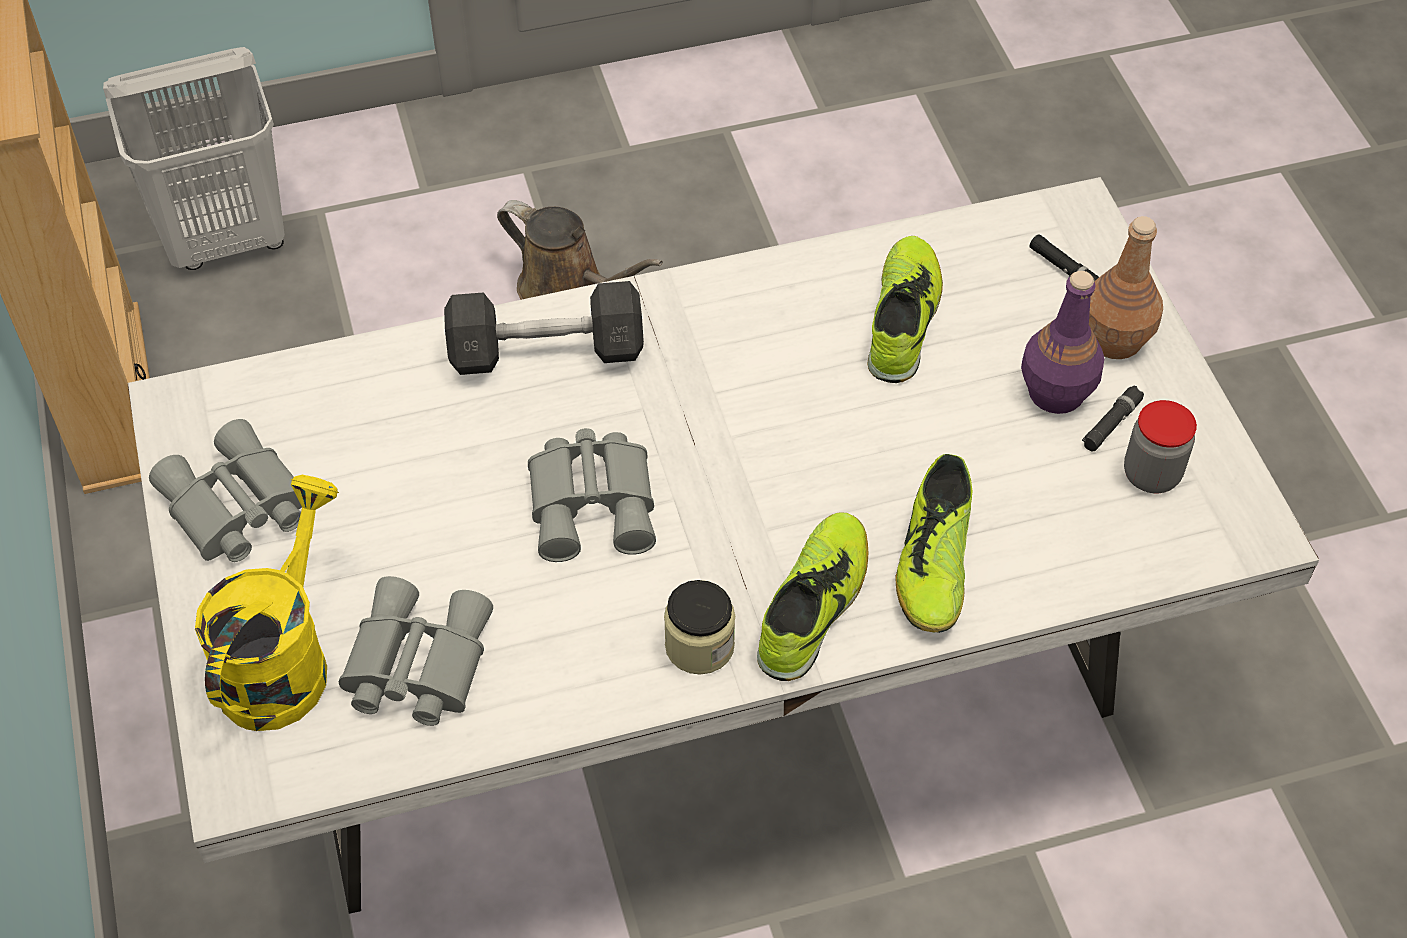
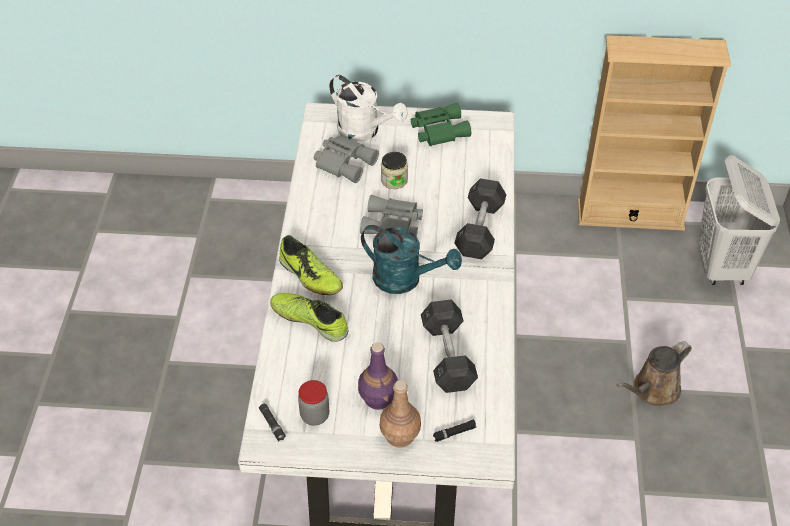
camera: 110 degrees right, 5 degrees down
grey binoculars [149,419,302,562] -> green binoculars [411,103,471,146]
yellow watering can [195,475,339,731] -> white watering can [329,75,408,141]
jar [664,580,735,675] -> jar moved to [381,152,408,189]
shoe [867,236,943,383] -> grey dumbbell [421,300,478,393]
black flashlight [1082,386,1144,451] -> black flashlight moved to [259,403,286,441]
none -> turquoise watering can [361,225,462,294]

